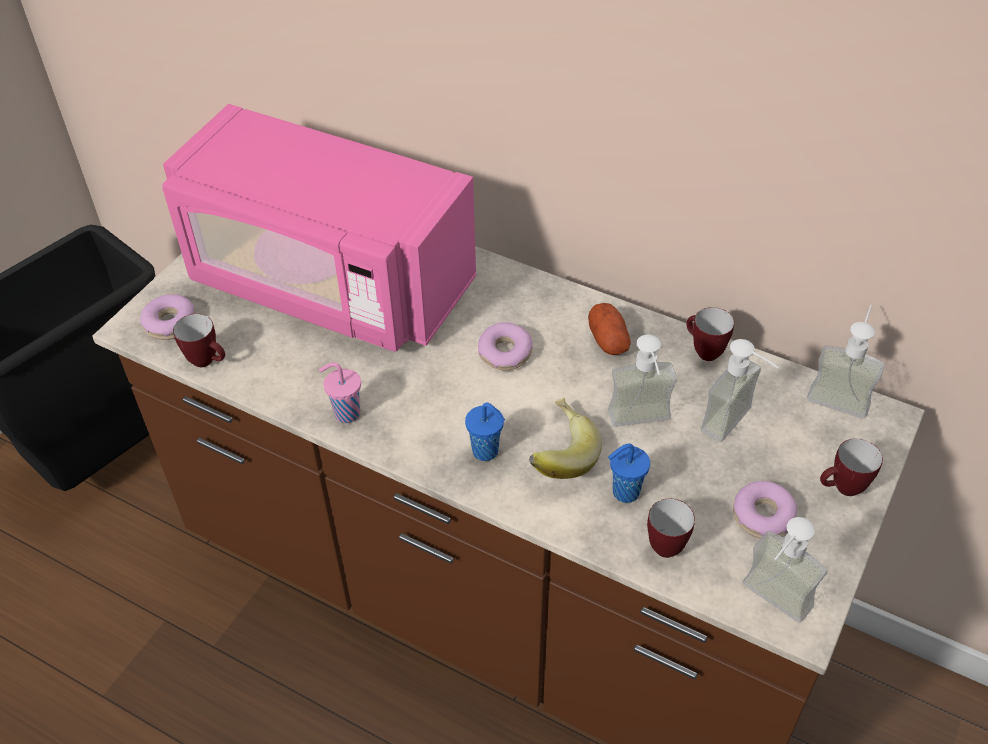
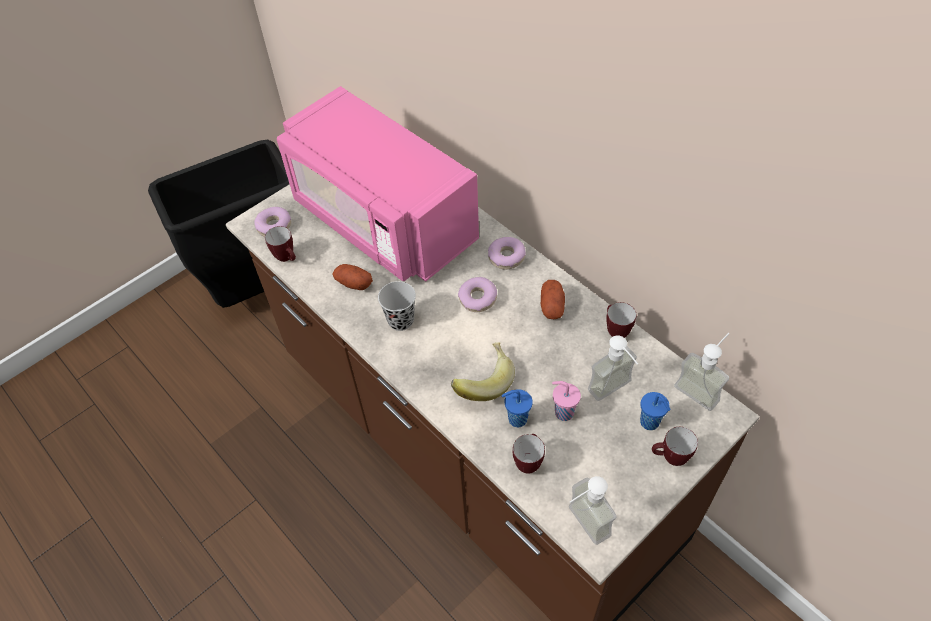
camera: 20 degrees right, 5 degrees up
pink cup [319,362,361,423] -> pink cup moved to [552,381,581,421]
blue cup [465,402,505,461] -> blue cup moved to [640,392,671,430]
soap dispenser [608,335,677,427] -> none
donut [733,481,797,538] -> donut moved to [488,237,526,270]
none -> potato [333,264,373,290]
none -> black cup [378,281,416,331]

